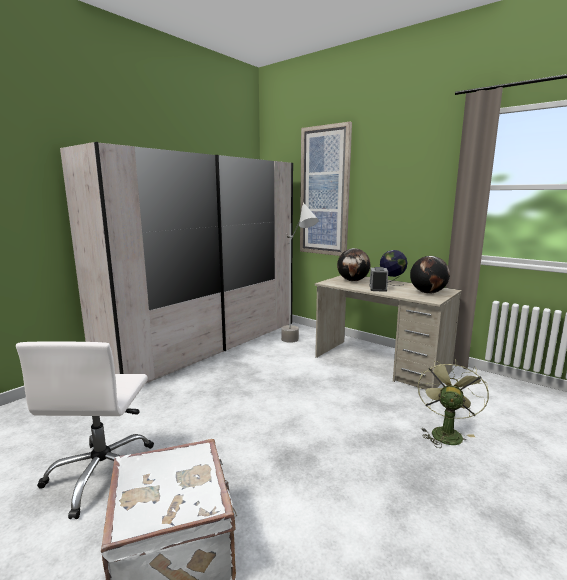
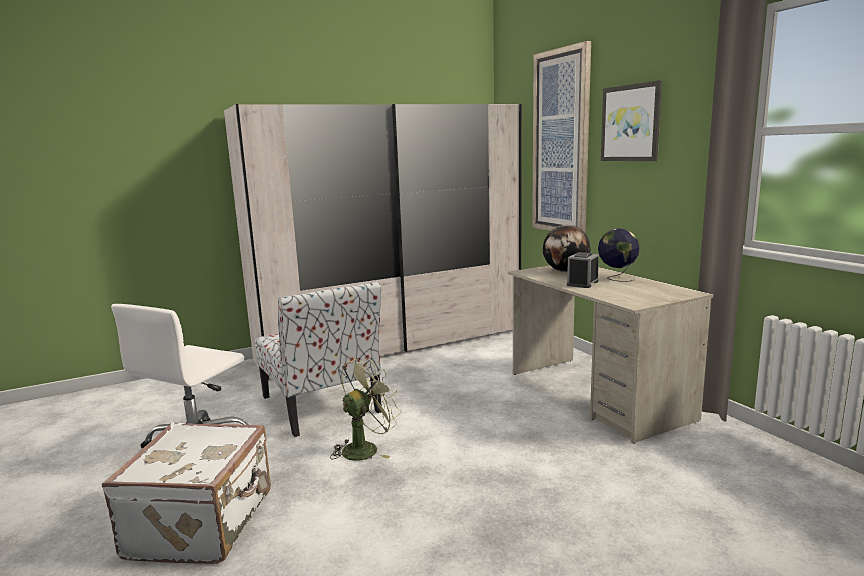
camera: 25 degrees right, 0 degrees up
grey floor lamp [281,202,319,343] -> none
globe [410,256,450,294] -> none
green fan [418,359,489,448] -> green fan moved to [330,358,401,461]
none -> chair [255,282,382,437]
none -> picture [601,80,662,161]

